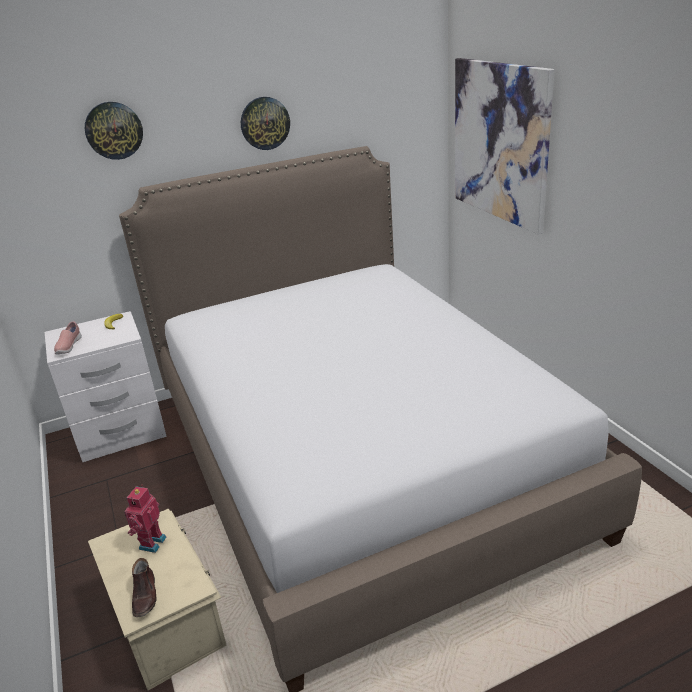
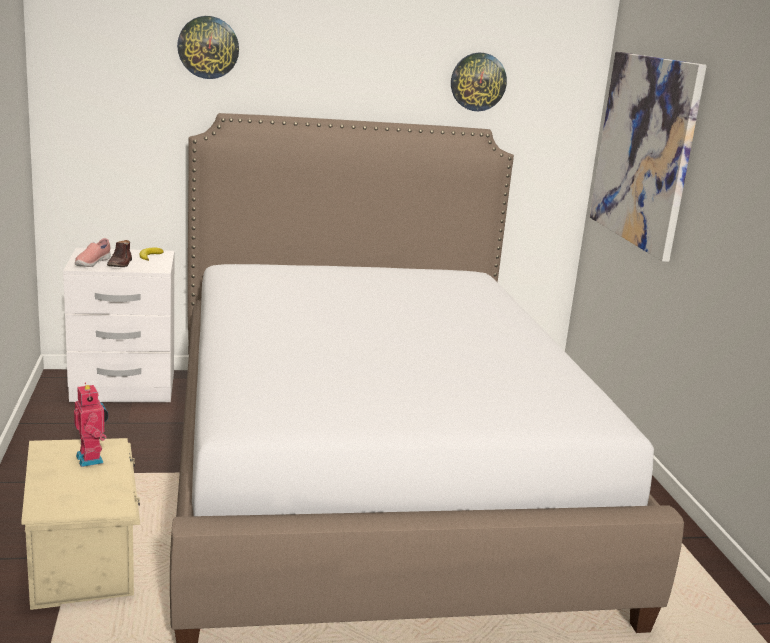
camera: 10 degrees right, 10 degrees down
toy robot [124,485,166,553] -> toy robot turned 120 degrees clockwise [74,382,109,467]
brown shoe [132,558,157,617] -> brown shoe moved to [107,240,132,267]
wall clock [241,97,290,150] -> wall clock moved to [451,53,507,111]

